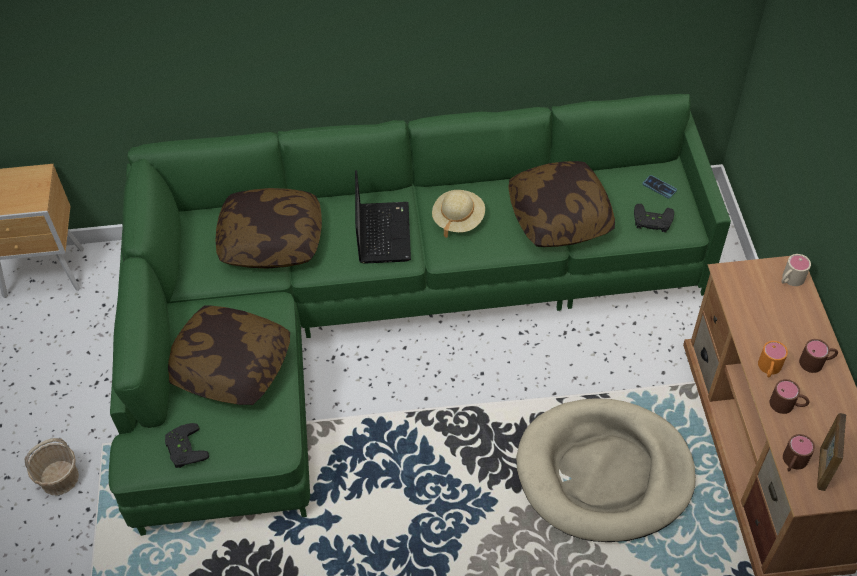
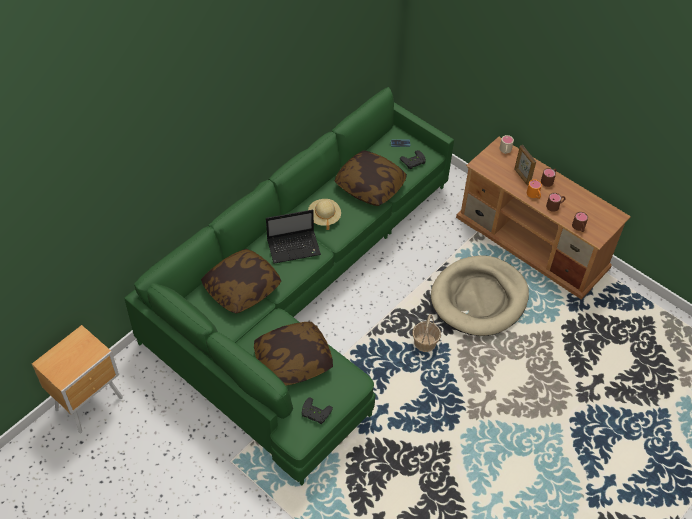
camera: 45 degrees left, 0 degrees up
basket [25,438,79,495] -> basket moved to [413,314,441,352]
laptop [355,170,411,264] -> laptop turned 120 degrees clockwise [266,210,321,264]
picture frame [817,413,846,491] -> picture frame moved to [514,145,536,186]

